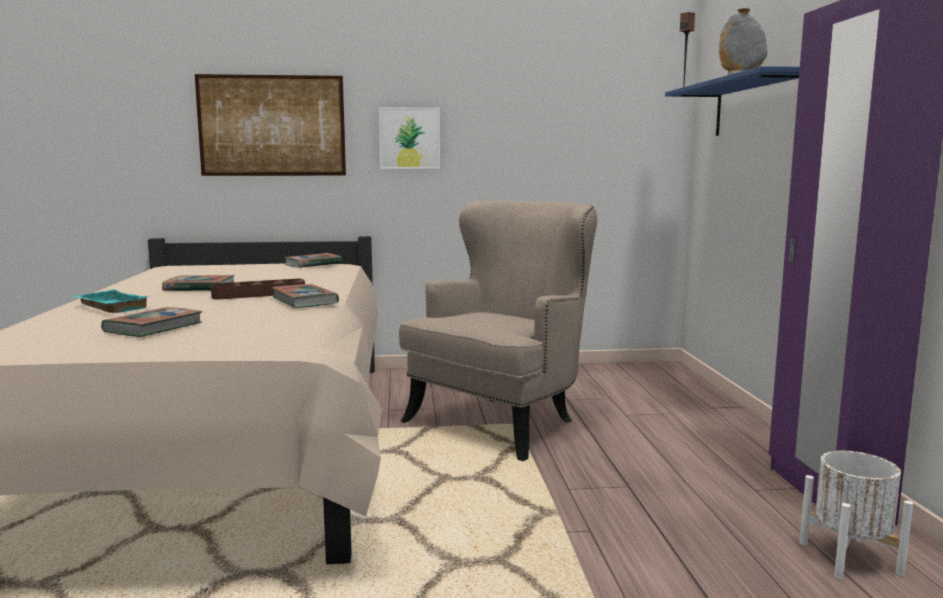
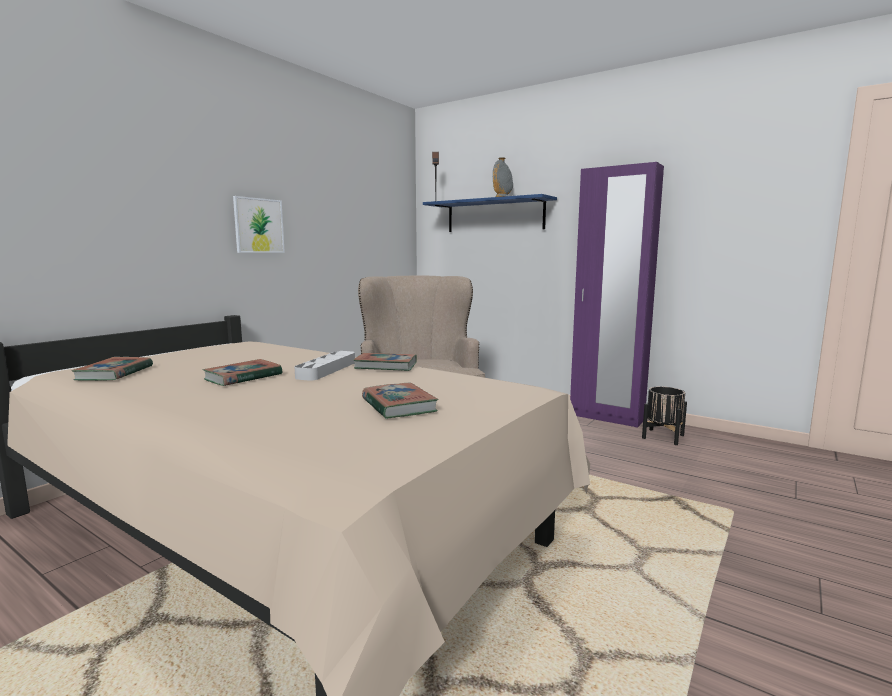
camera: 50 degrees left, 0 degrees up
turquoise tray [74,289,148,313] -> none
picture [195,74,346,176] -> none
brown tray [211,279,305,299] -> grey tray [294,351,355,381]
book [284,253,342,268] -> book moved to [71,357,153,381]
white planter [800,451,913,579] -> black planter [642,387,687,445]

